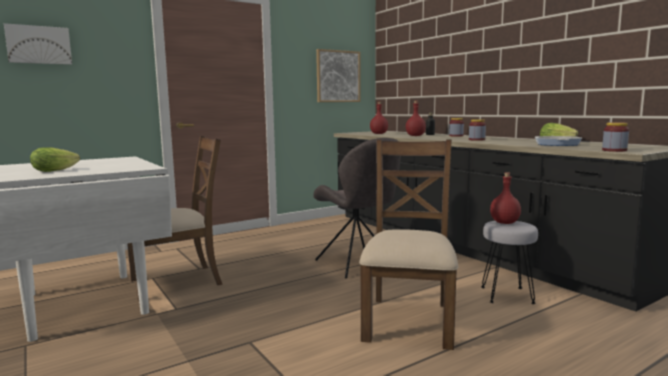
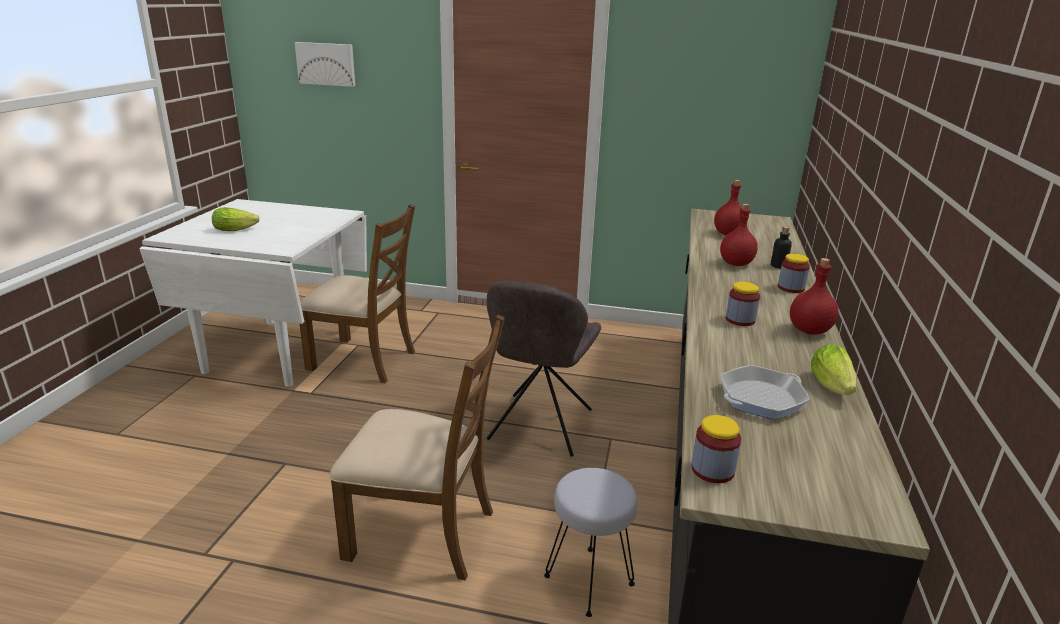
camera: 45 degrees right, 15 degrees up
picture [316,49,361,102] -> none
brown chair [359,139,458,350] -> brown chair turned 45 degrees clockwise [329,314,505,580]
red bottle [490,172,521,224] -> red bottle moved to [790,258,838,335]

